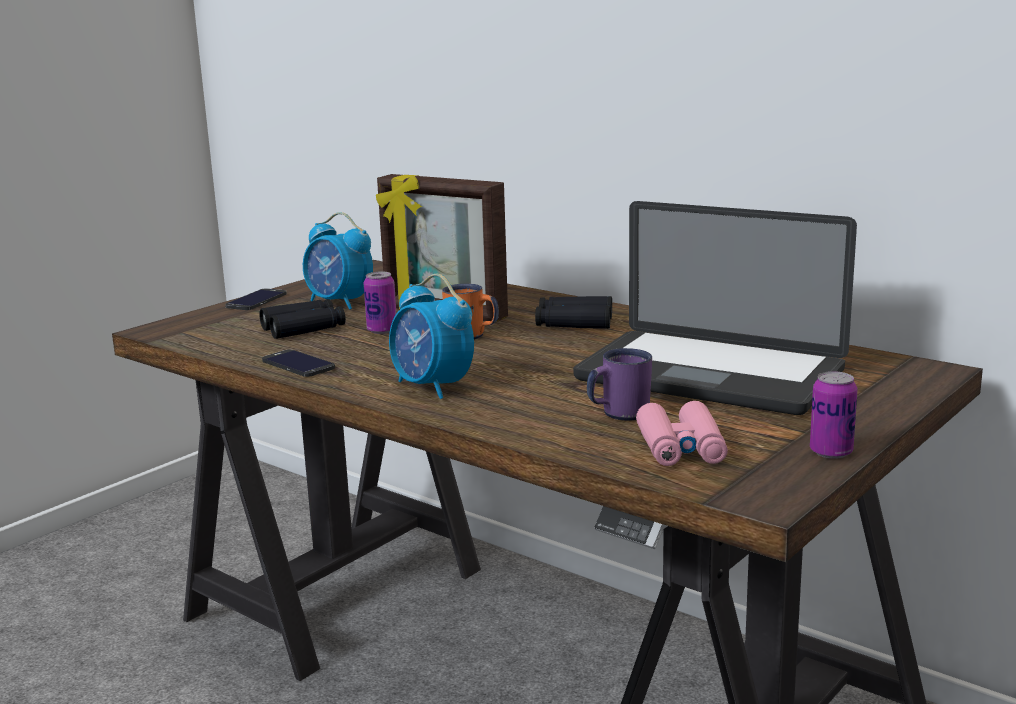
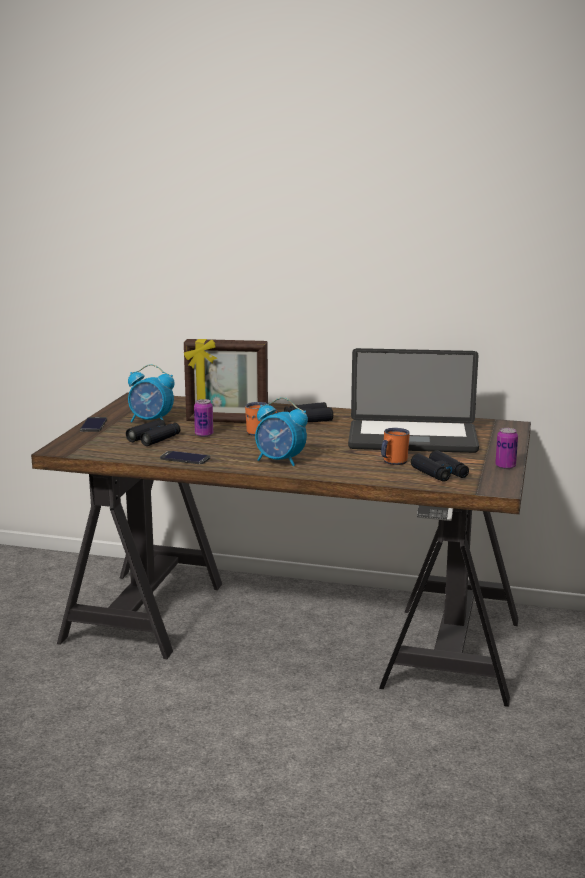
camera: 25 degrees left, 0 degrees up
purple mug [587,348,652,421] -> orange mug [381,428,410,465]
pink binoculars [636,401,728,466] -> black binoculars [411,450,469,482]

